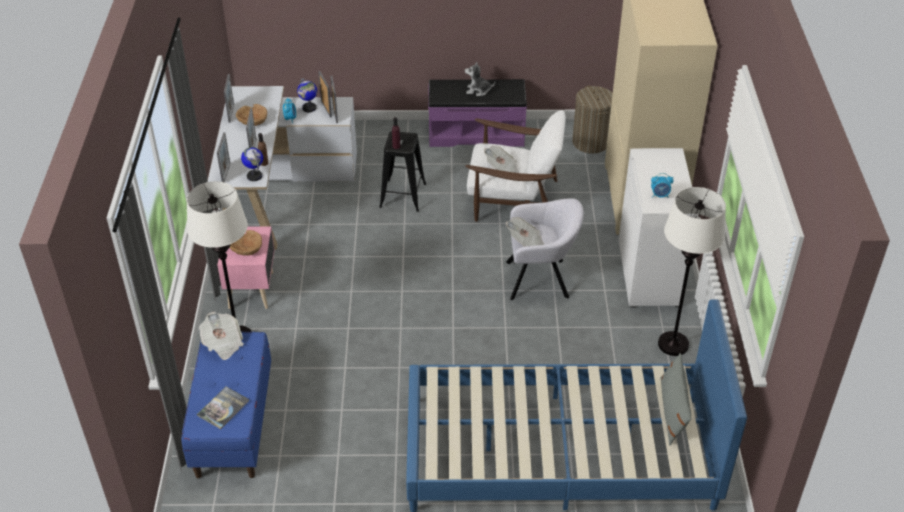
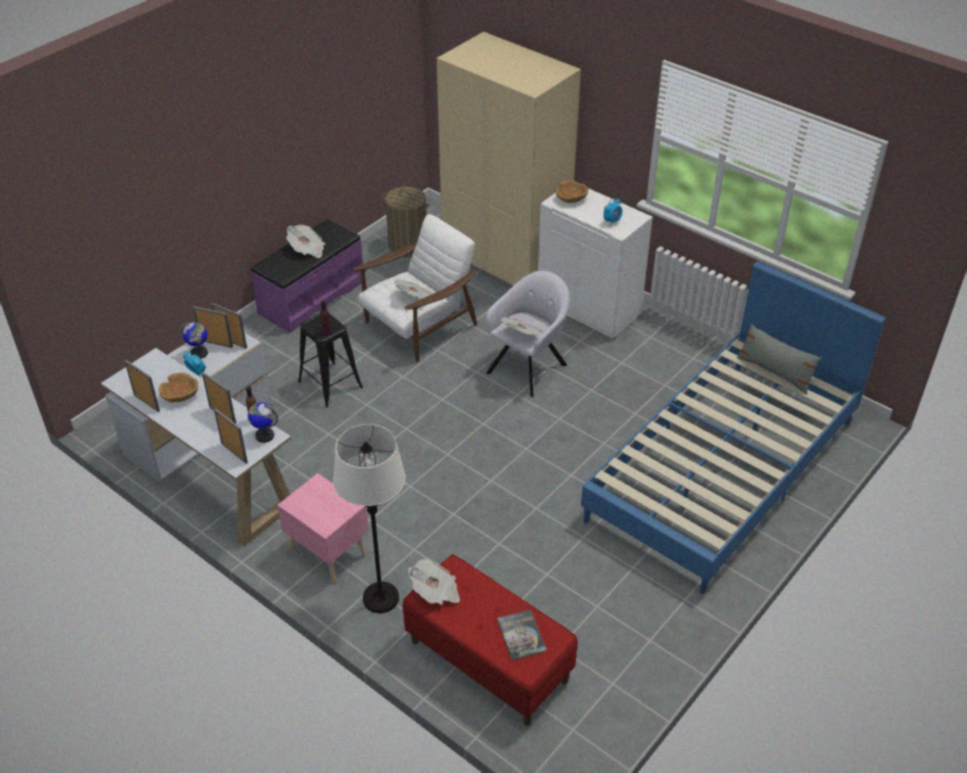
camera: 50 degrees left, 0 degrees up
blue bench [181,332,271,478] -> red bench [403,555,578,726]
brown bowl [230,230,262,255] -> brown bowl moved to [555,180,588,203]
plush toy [465,61,496,96] -> newspaper [286,225,325,258]
white floor lamp [658,187,726,356] -> none

